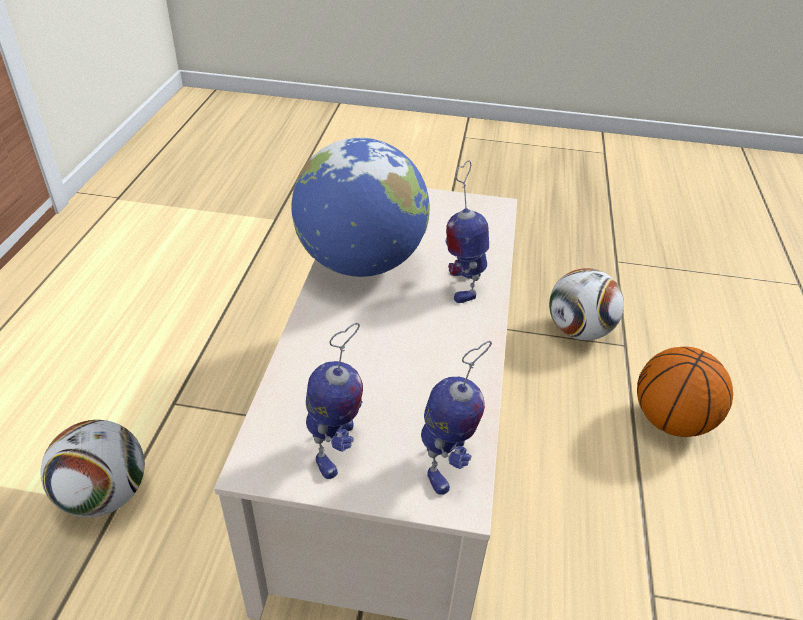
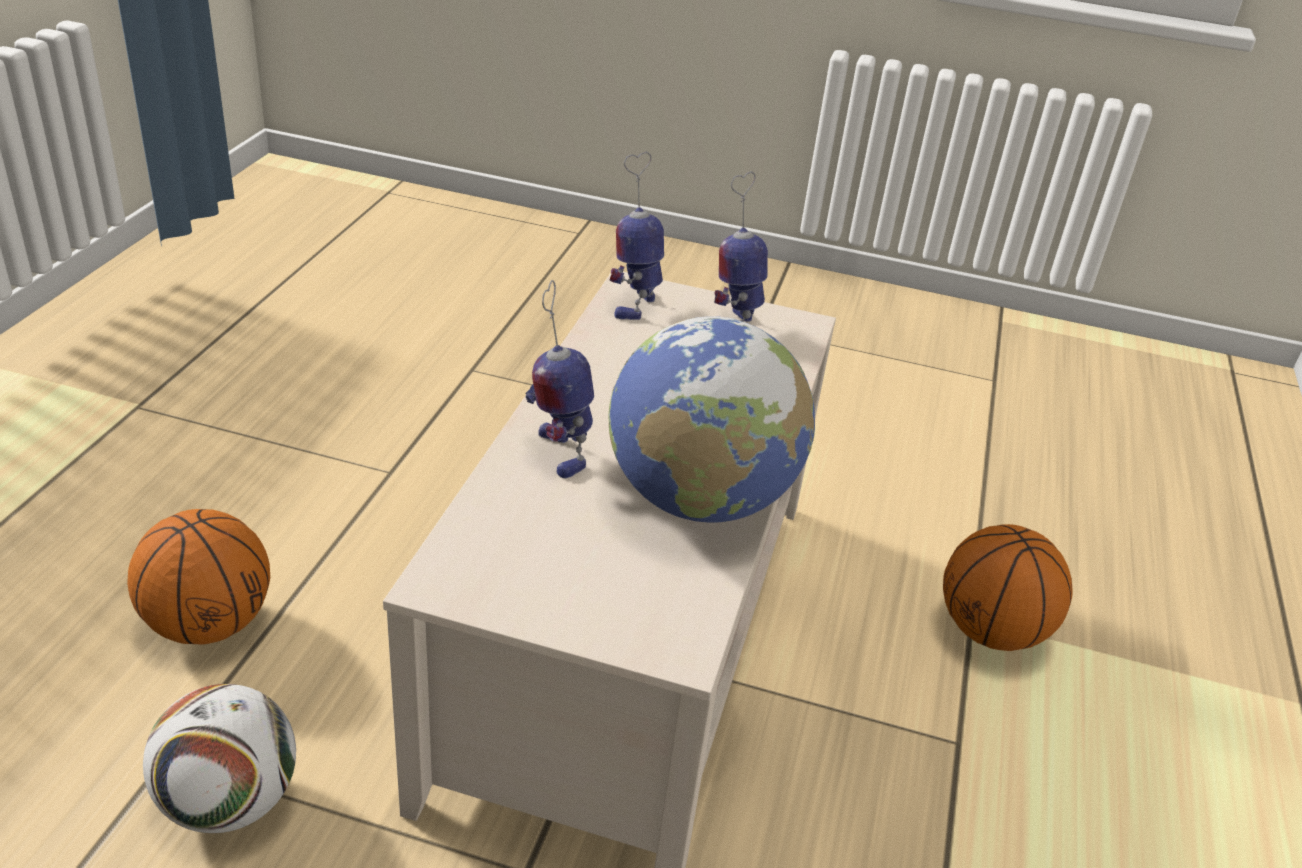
camera: 175 degrees left, 5 degrees down
football [41,420,145,517] -> basketball [943,524,1073,651]
toy robot [445,160,489,303] -> toy robot turned 150 degrees clockwise [526,280,594,479]

